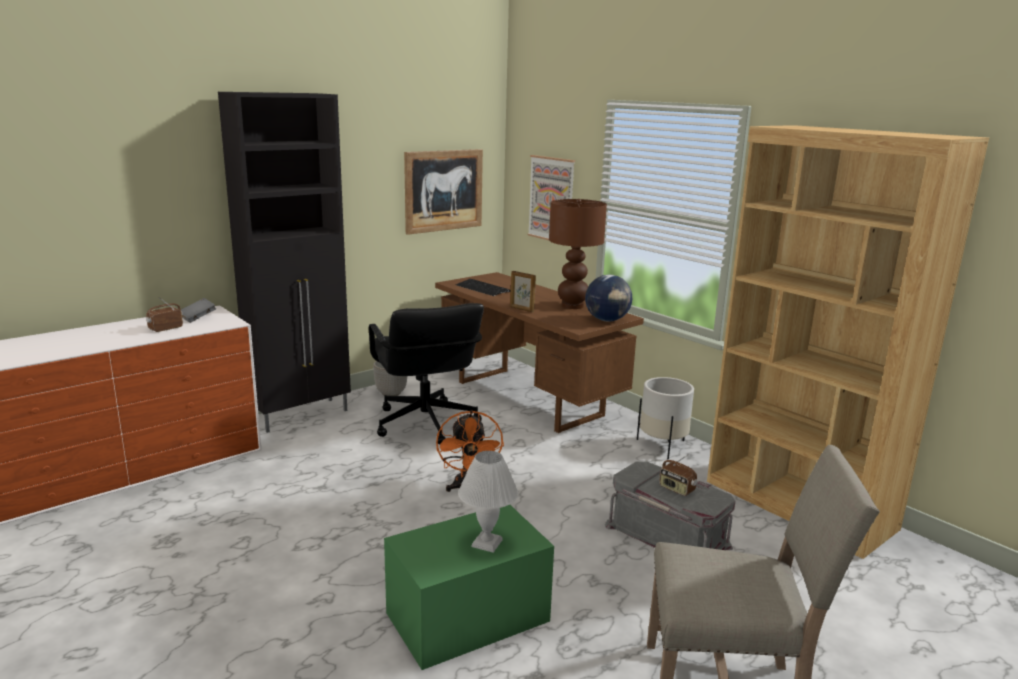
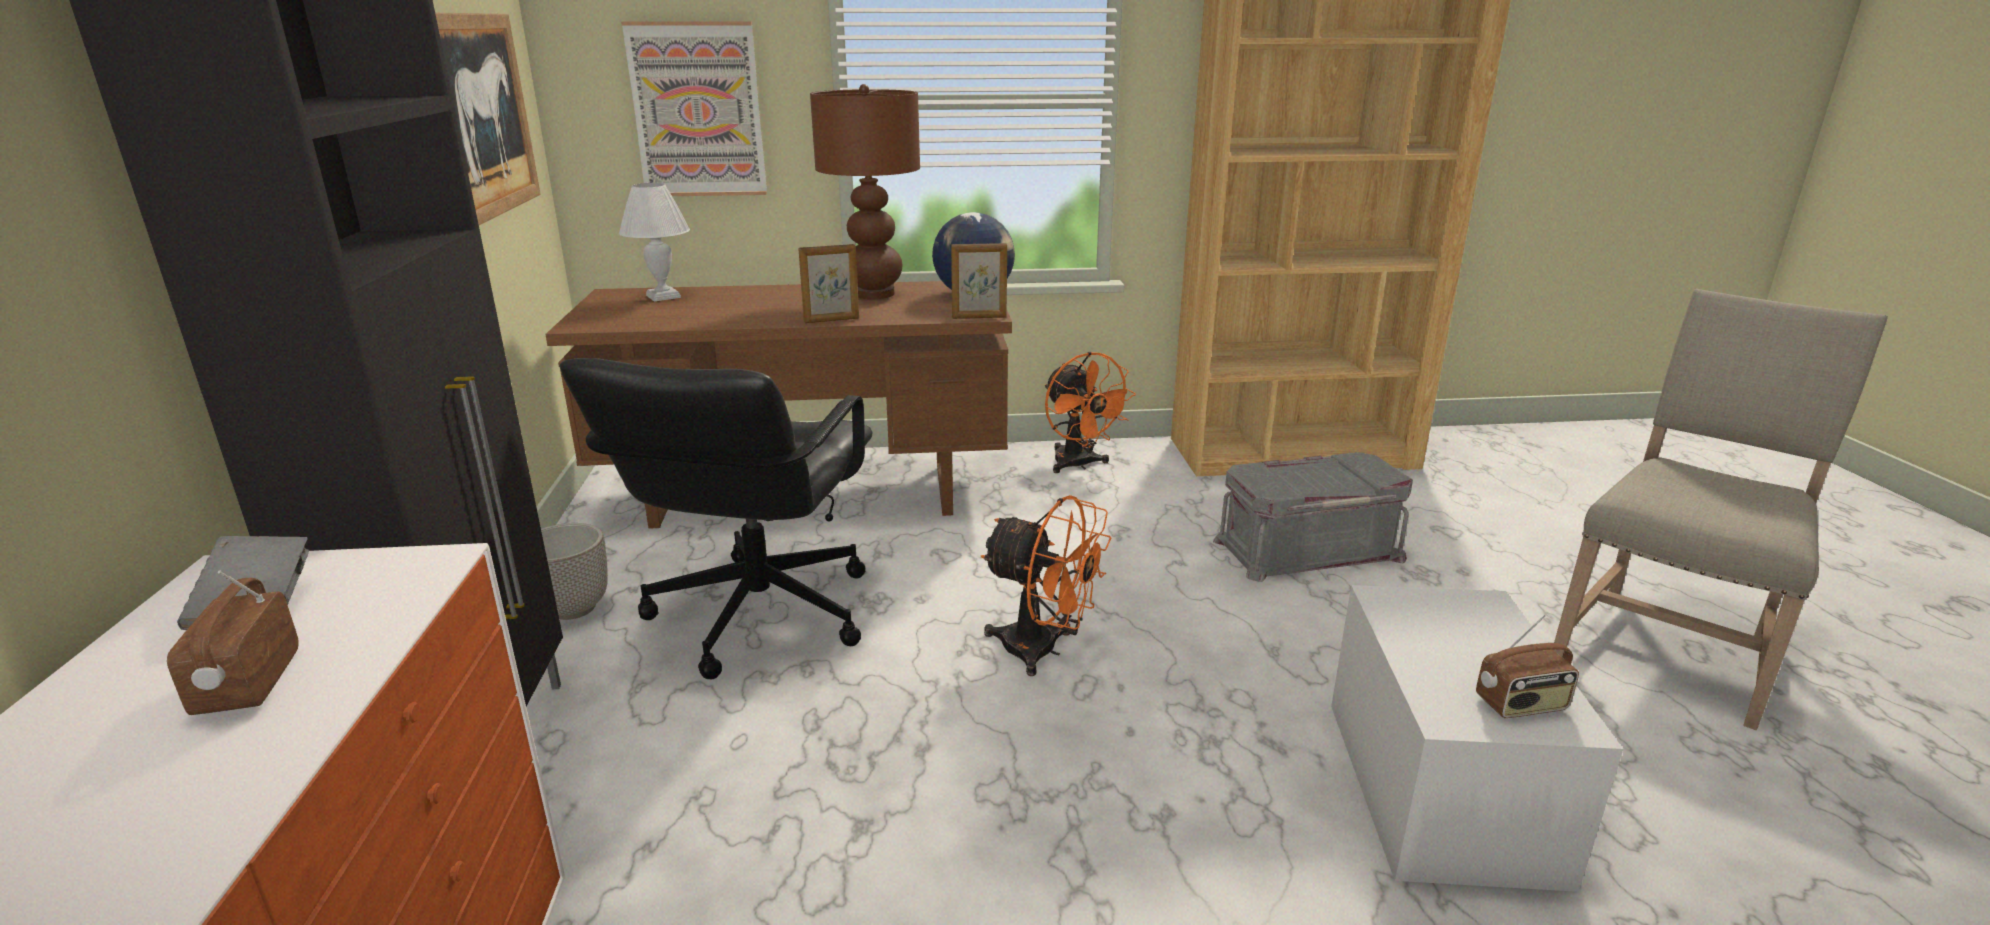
camera: 55 degrees left, 5 degrees up
black office chair [369,303,484,445] -> black office chair turned 90 degrees clockwise [560,358,873,679]
green storage box [384,505,554,670] -> white storage box [1331,585,1623,892]
keyboard [456,279,511,296] -> none
white table lamp [458,451,518,553] -> white table lamp moved to [619,183,690,301]
white planter [637,377,694,459] -> orange fan [1044,352,1136,473]
radio [659,454,697,496] -> radio moved to [1476,615,1579,718]
none -> picture frame [951,243,1007,319]

